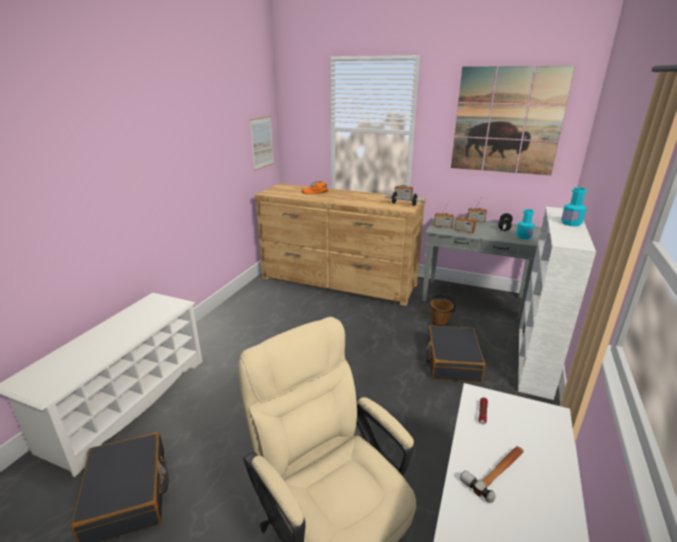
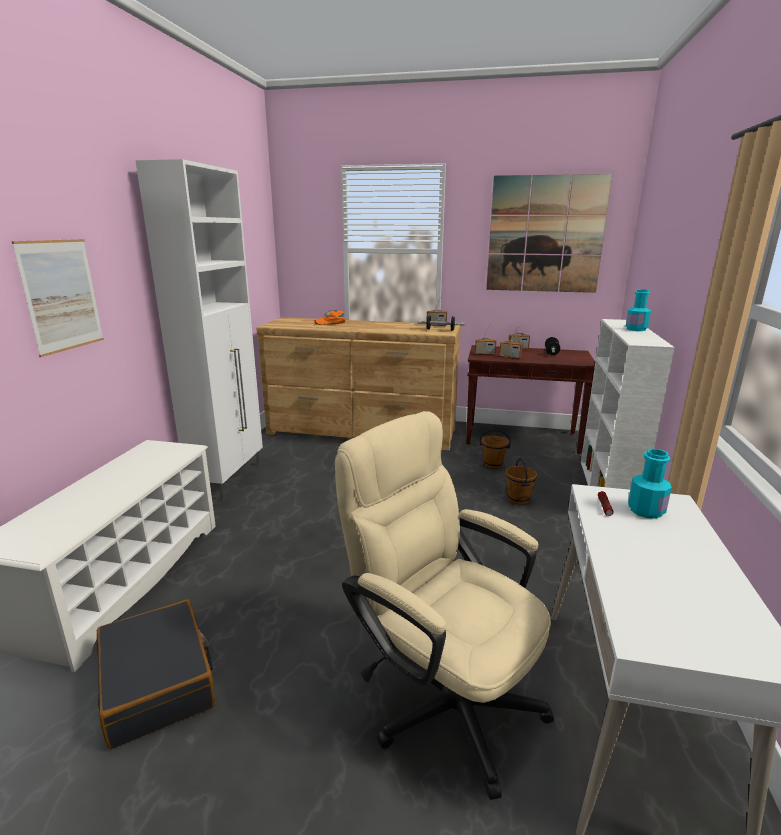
camera: 10 degrees left, 5 degrees down
picture [250,116,274,171] -> picture moved to [12,239,104,357]
grey console table [422,217,541,319] -> brown console table [466,345,595,454]
black suitcase [426,325,486,383] -> brown bucket [506,458,537,505]
hammer [460,446,524,503] -> none
turquoise bottle [516,209,535,239] -> turquoise bottle moved to [628,449,672,519]
none -> white cabinet [135,159,263,501]

